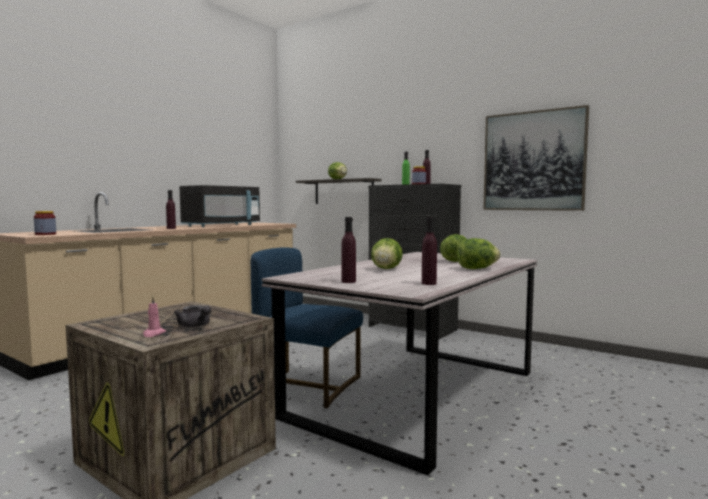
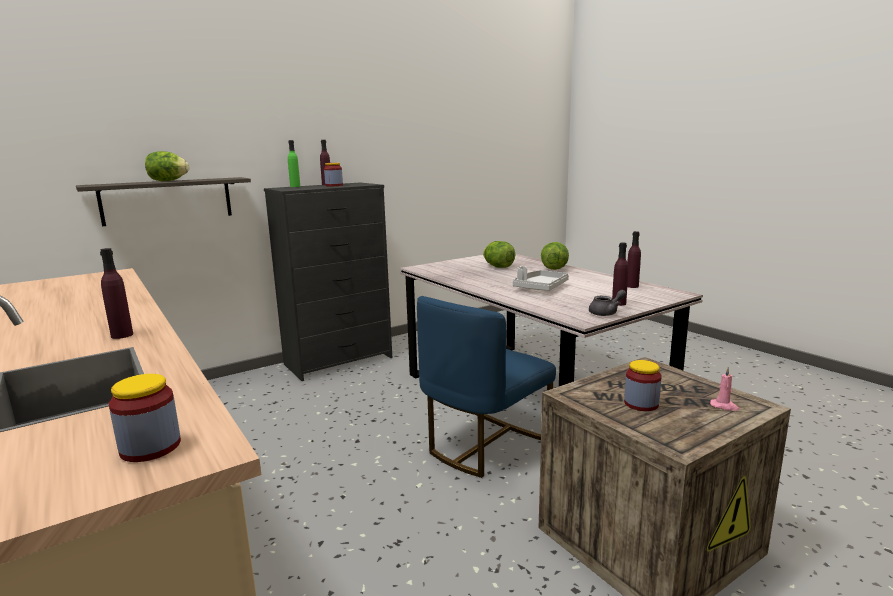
camera: 70 degrees left, 10 degrees up
grey teapot [174,305,211,328] -> grey teapot moved to [589,290,626,316]
black microwave [180,185,260,227] -> none
lettuce [371,238,403,269] -> grey tray [513,266,569,291]
picture [483,105,589,211] -> none
none -> jar [624,360,662,411]

